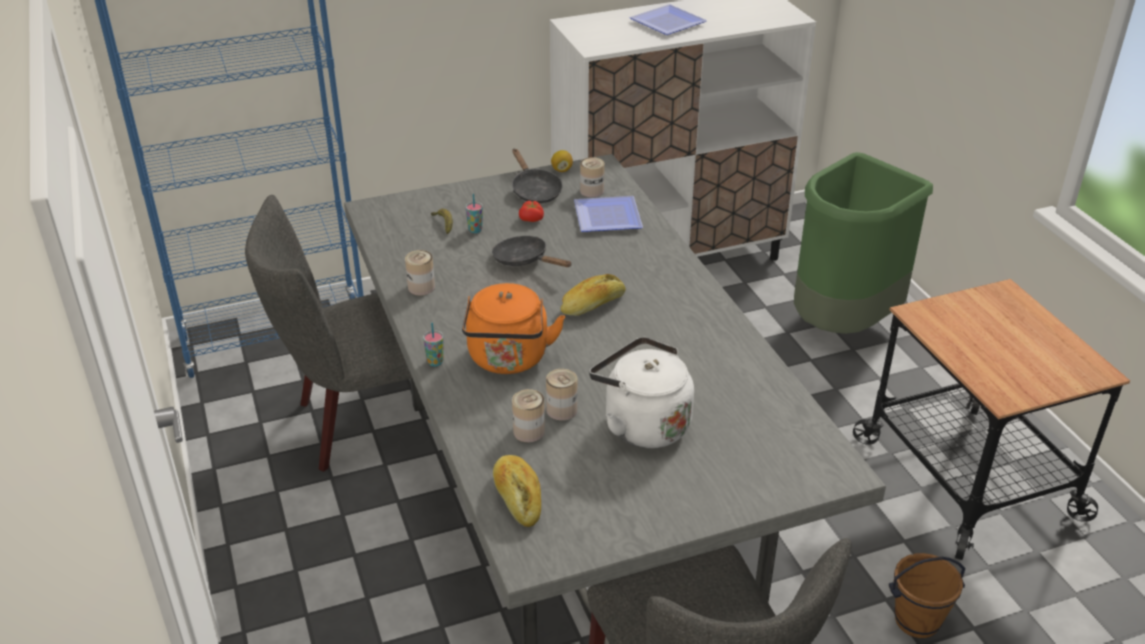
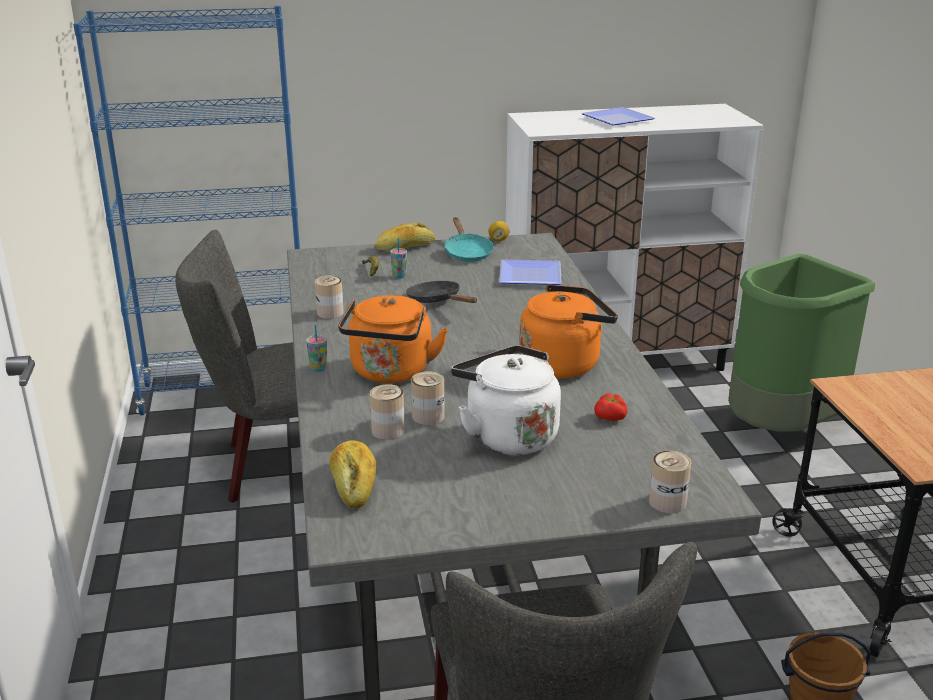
camera: 10 degrees right, 10 degrees down
black frying pan [512,149,563,203] -> turquoise frying pan [444,217,493,262]
tomato [519,201,544,222] -> tomato moved to [594,393,627,421]
bread [561,274,626,316] -> bread moved to [375,223,435,252]
can [580,157,605,198] -> can moved to [649,451,691,513]
none -> orange kettle [519,284,618,378]

